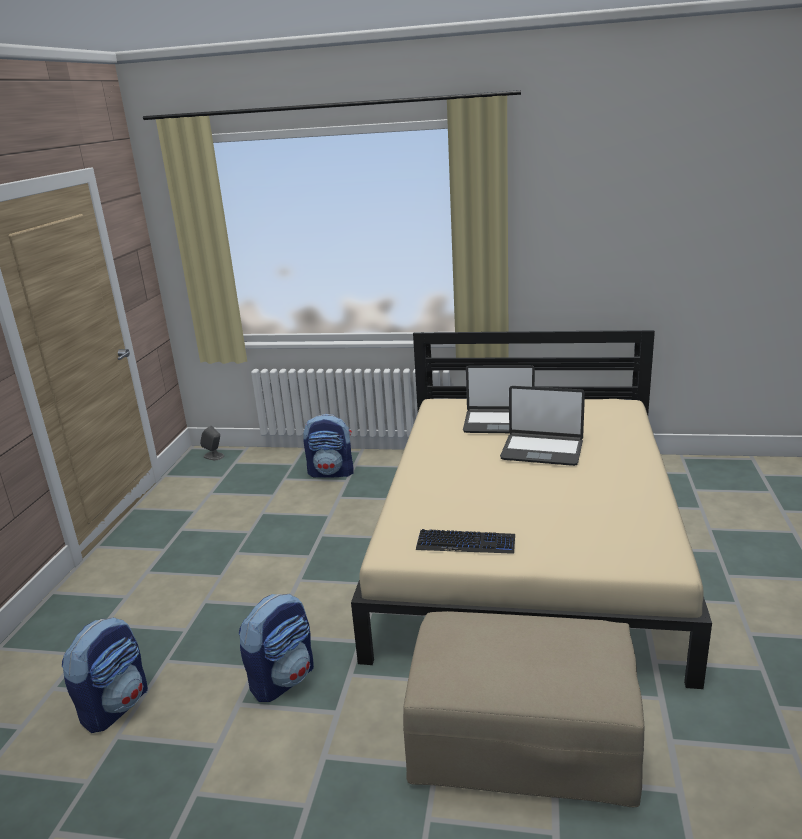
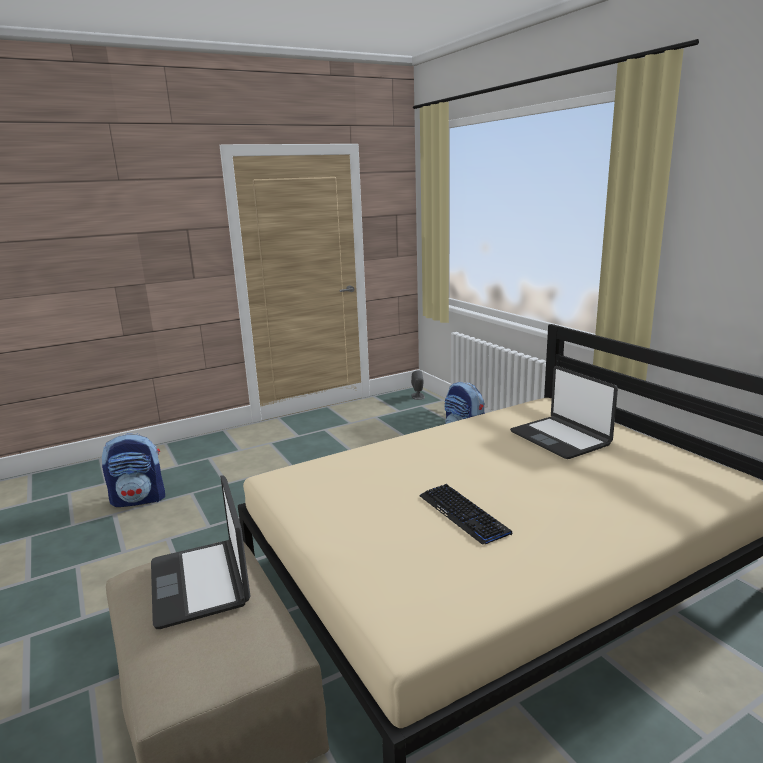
camera: 50 degrees right, 5 degrees down
backpack [239,593,314,702] -> none
keyboard [416,529,515,554] -> keyboard moved to [419,484,512,545]
laptop [500,386,585,466] -> laptop moved to [151,475,250,629]

